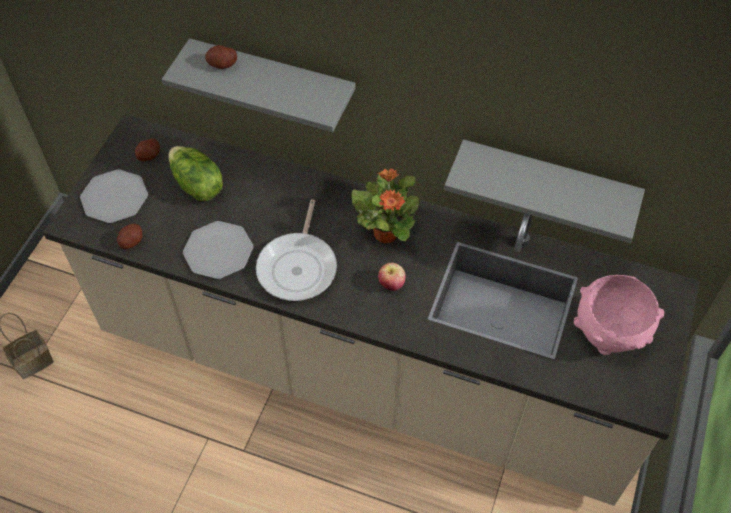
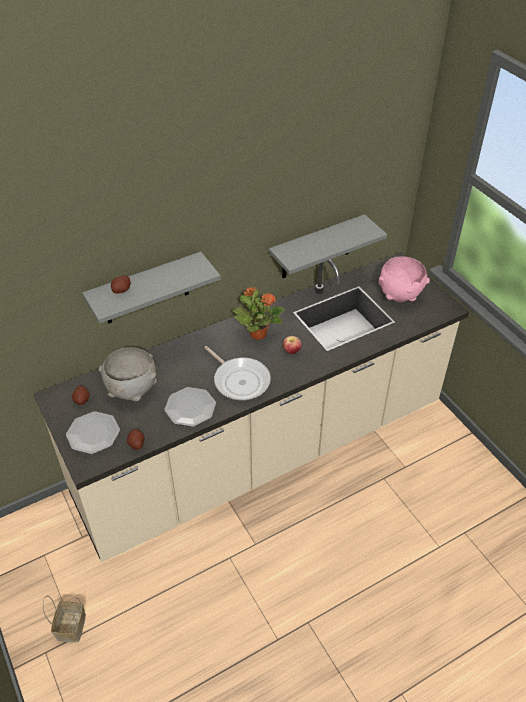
camera: 50 degrees left, 10 degrees down
lettuce [169,146,223,201] -> grey bowl [99,347,157,402]

